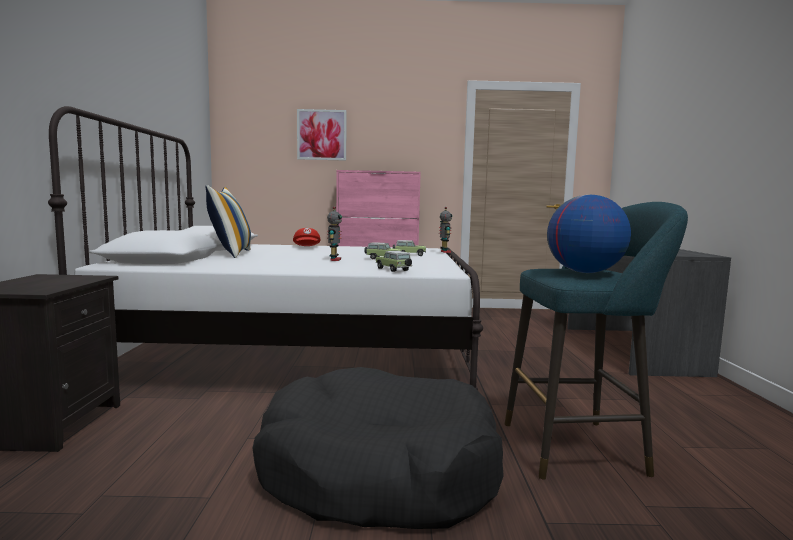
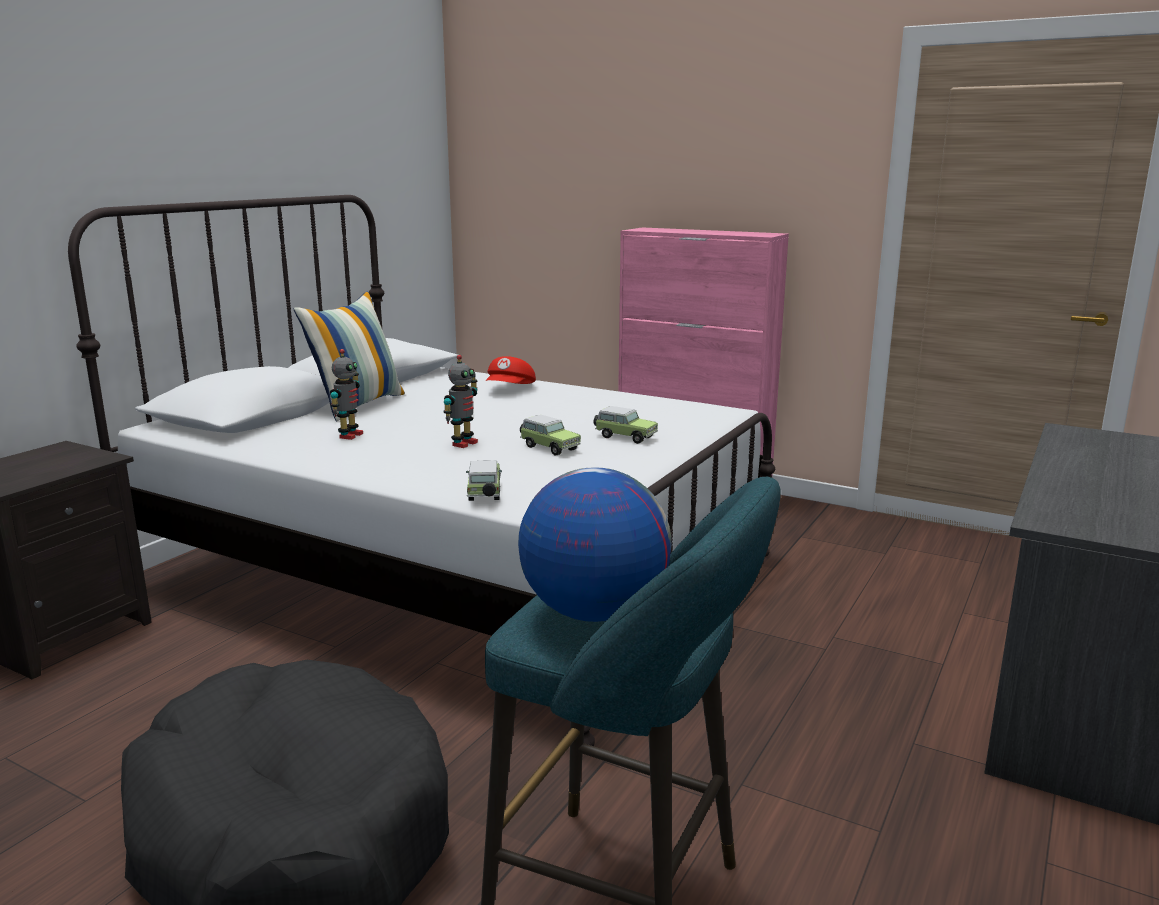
camera: 30 degrees right, 10 degrees up
picture [297,109,347,161] -> none
toy robot [439,207,452,253] -> toy robot moved to [330,349,363,440]

